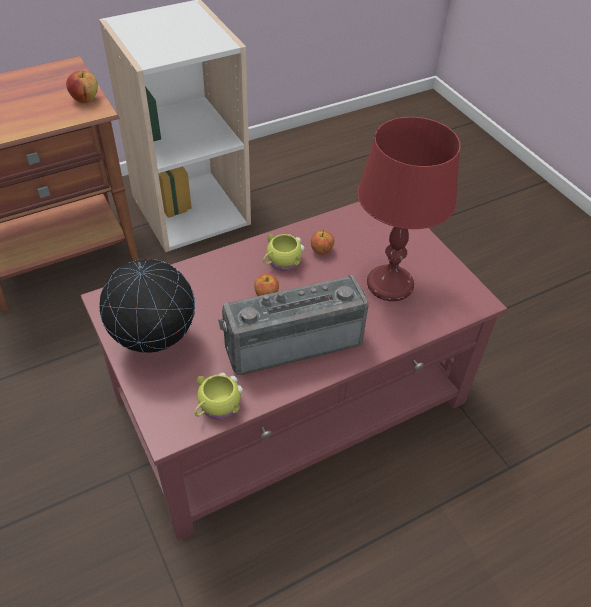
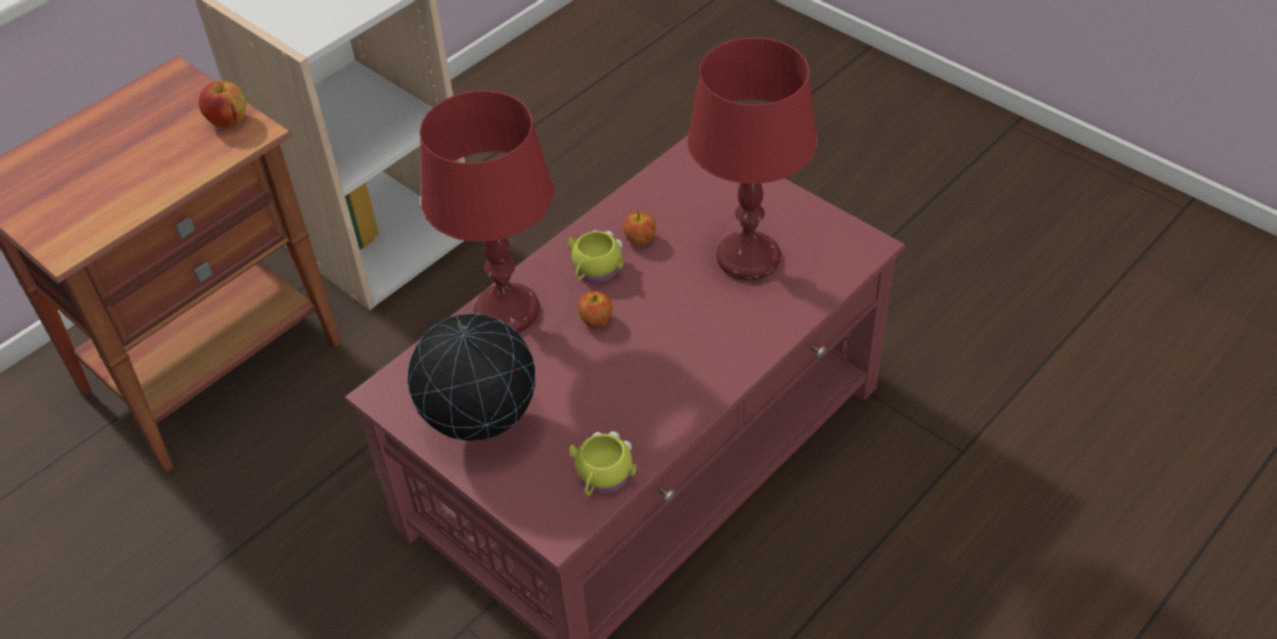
camera: 15 degrees left, 0 degrees up
radio [218,275,368,375] -> none
none -> red table lamp [420,91,554,333]

